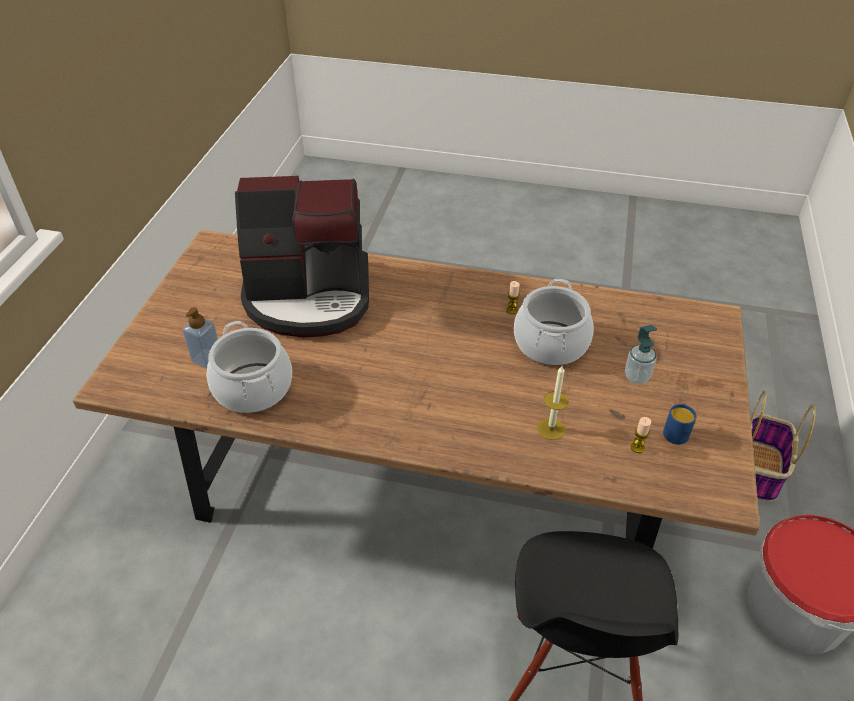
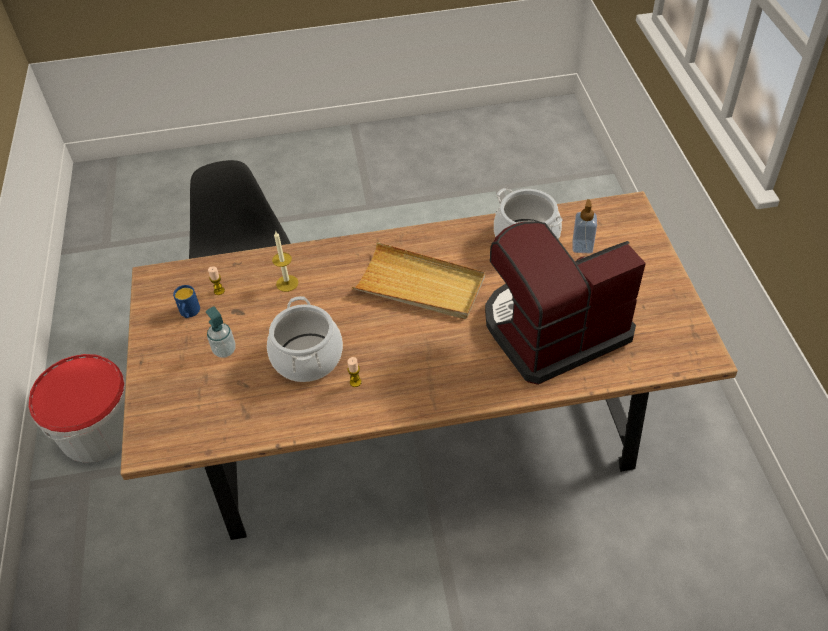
camera: 160 degrees right, 5 degrees up
basket [751,391,816,502] -> none
none -> beige tray [352,242,485,319]

